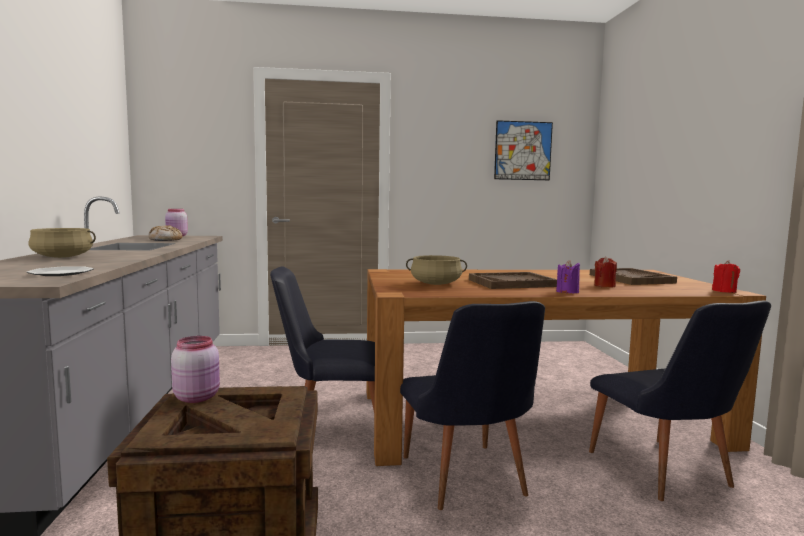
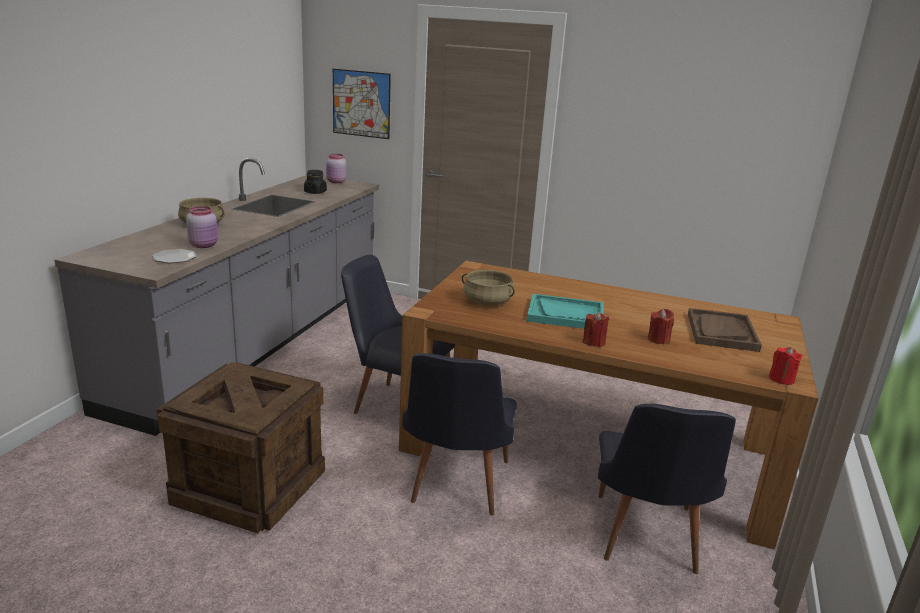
camera: 25 degrees right, 15 degrees up
bread [148,225,182,241] -> black jar [304,170,327,194]
pink jar [171,336,220,403] -> pink jar moved to [186,206,218,248]
brown tray [469,272,557,289] -> turquoise tray [527,294,604,329]
picture [494,120,553,180] -> picture moved to [333,69,391,139]
purple candle [556,260,580,293] -> red candle [582,312,609,347]

